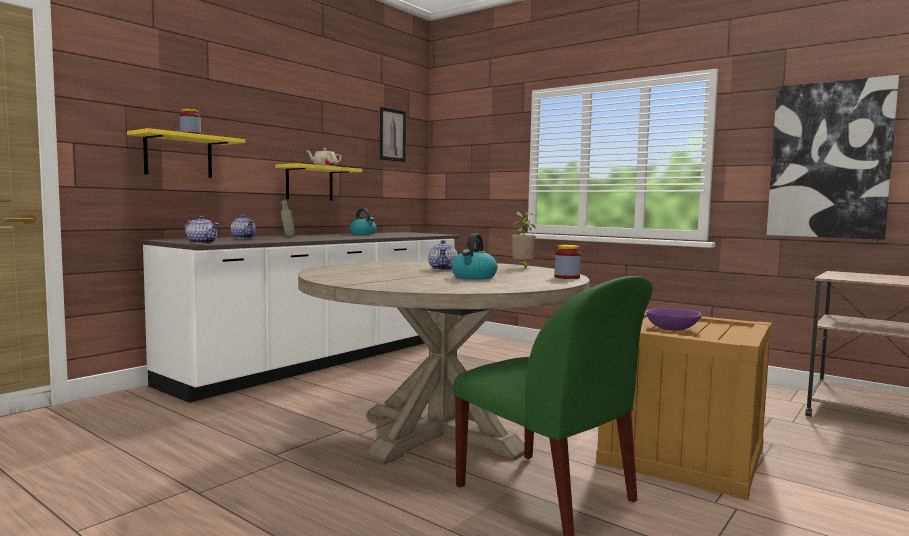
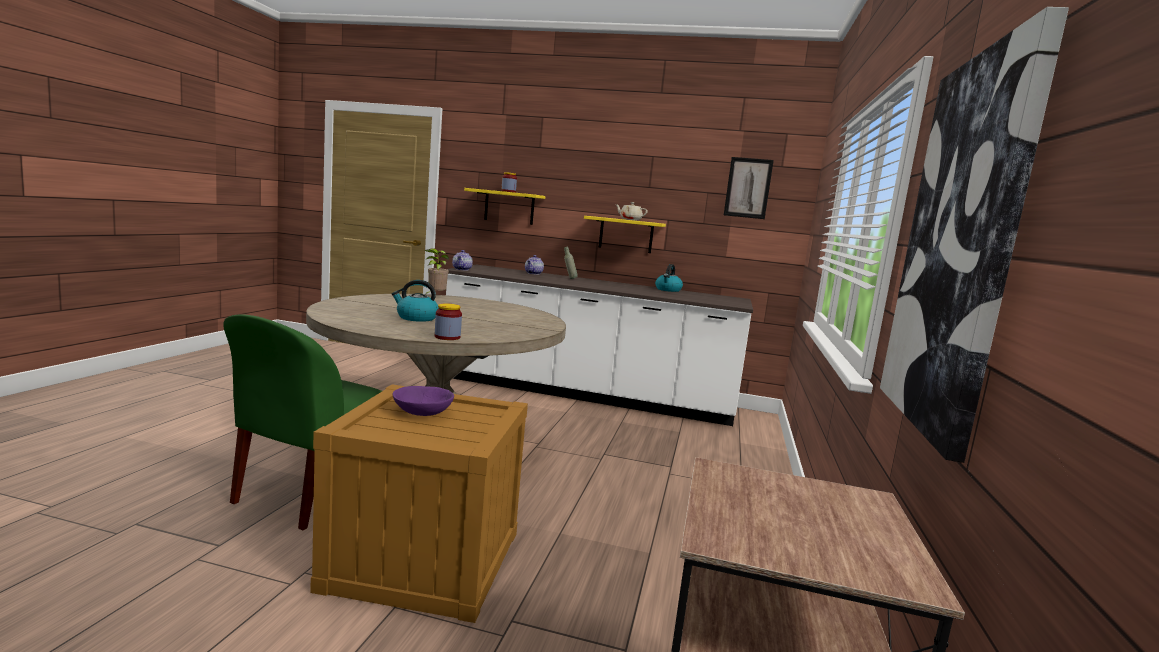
camera: 65 degrees right, 5 degrees up
teapot [428,240,458,270] -> none
potted plant [512,212,536,269] -> potted plant moved to [424,248,449,294]

